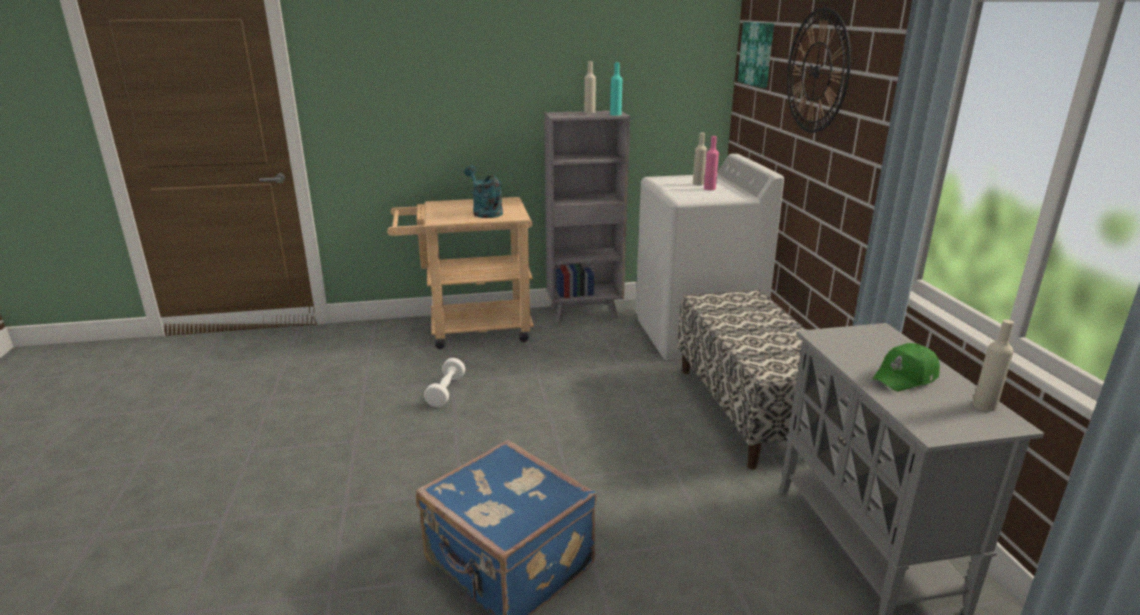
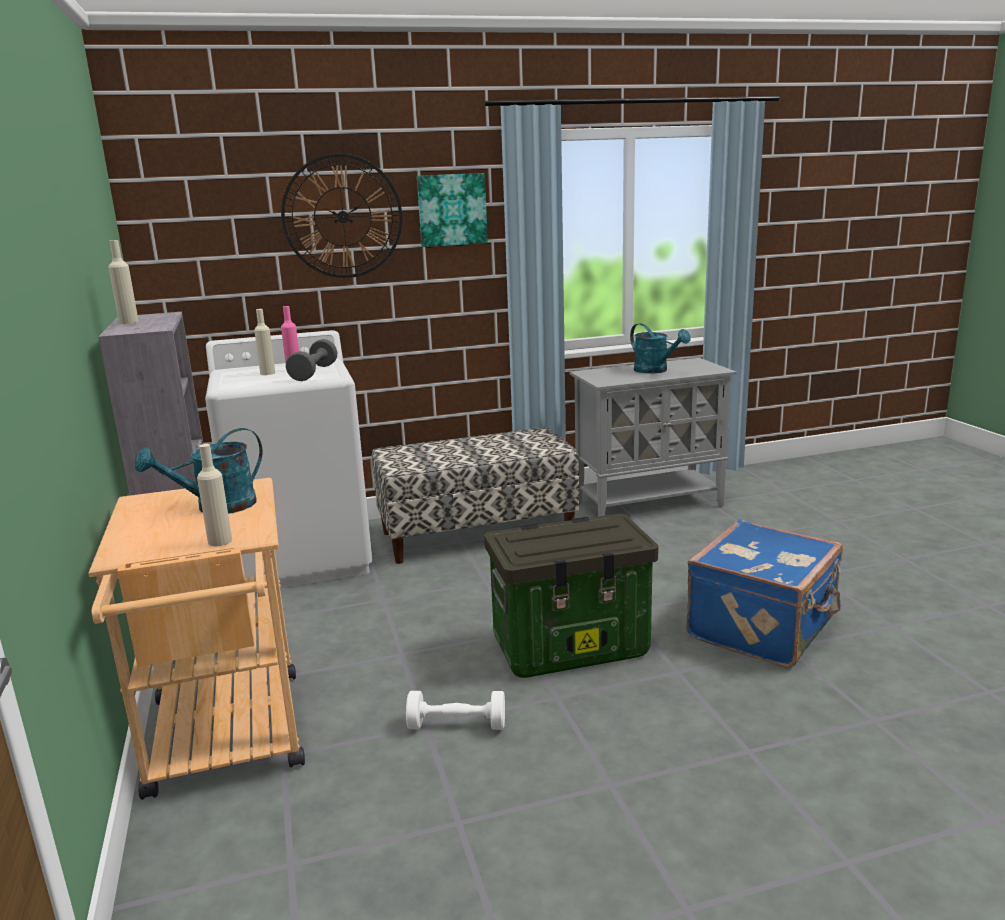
camera: 95 degrees left, 5 degrees down
turquoise bottle [610,63,622,116] -> none
picture [737,22,774,88] -> picture moved to [417,173,488,247]
green cap [872,343,940,391] -> turquoise watering can [630,323,691,373]
beige bottle [973,320,1014,412] -> beige bottle moved to [197,444,232,546]
none -> grey dumbbell [286,339,337,381]
none -> storage box [484,514,659,678]

